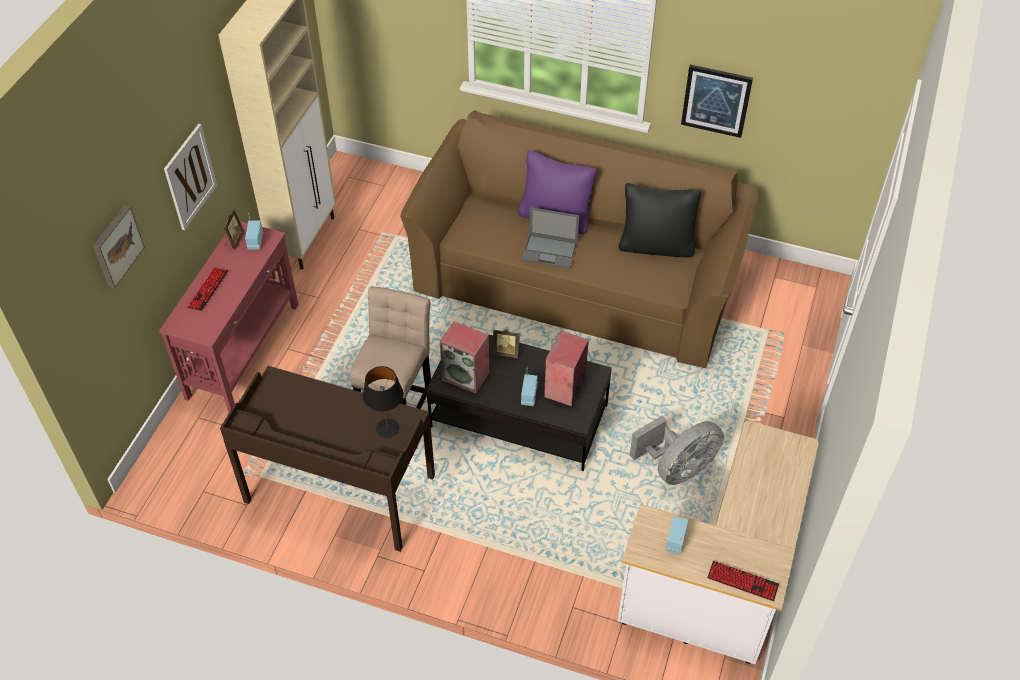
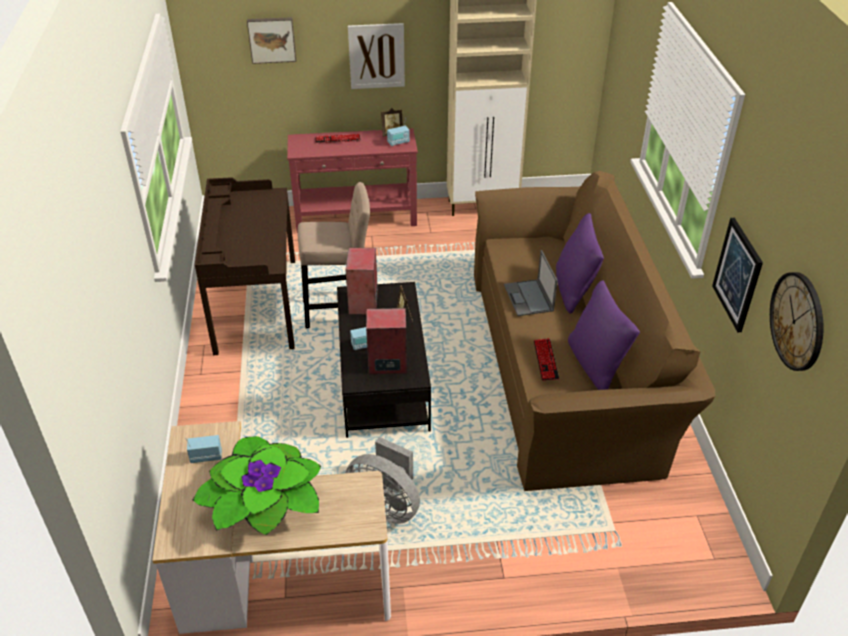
camera: 65 degrees right, 10 degrees down
black table lamp [363,366,404,438] -> none
black pillow [619,183,701,258] -> purple pillow [568,280,640,390]
keyboard [707,561,779,601] -> keyboard moved to [534,338,559,381]
none -> potted plant [192,436,321,535]
none -> wall clock [770,272,824,371]

